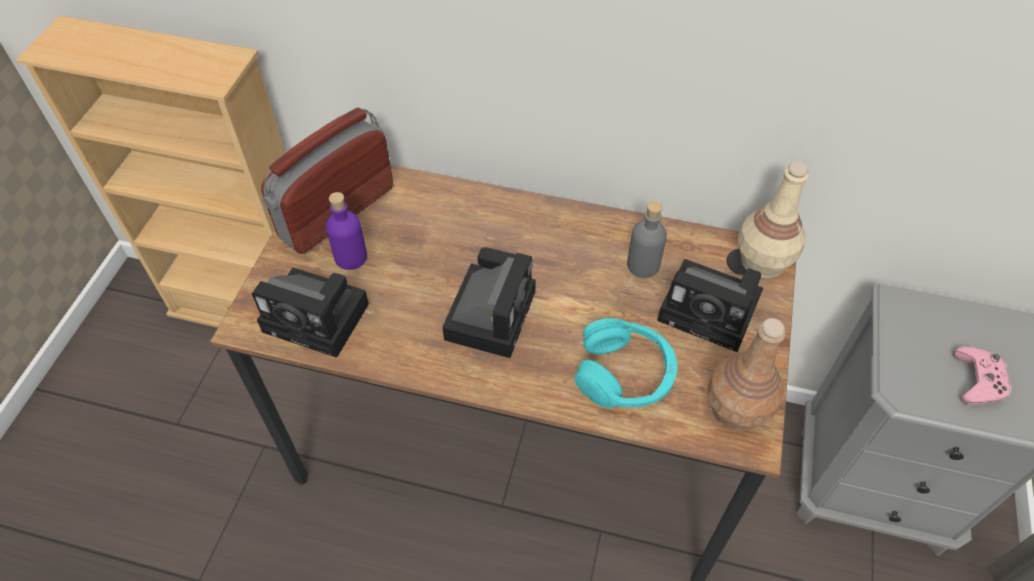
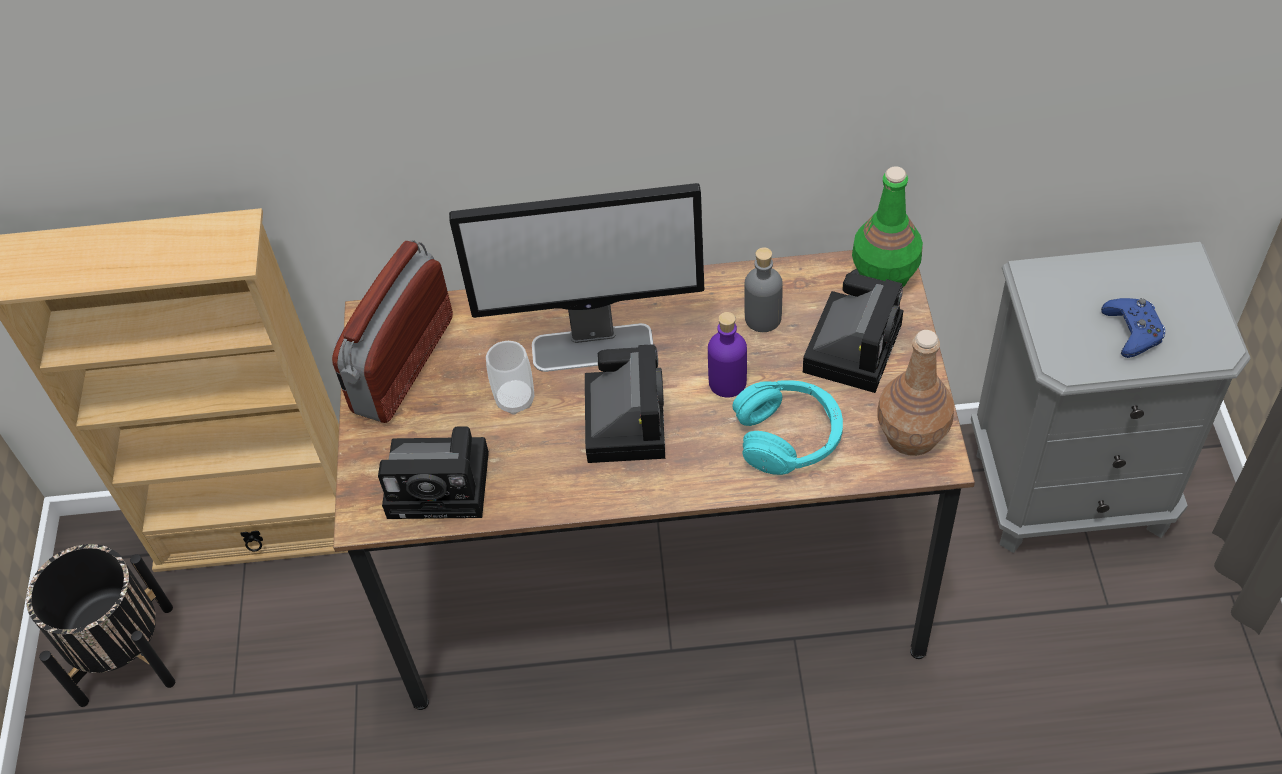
camera: 15 degrees left, 0 degrees up
purple bottle [326,192,367,270] -> purple bottle moved to [708,312,747,398]
camera [657,259,763,352] -> camera turned 75 degrees counterclockwise [803,273,904,393]
beige bottle [738,162,809,278] -> green bottle [852,166,923,287]
pink game controller [953,346,1011,405] -> blue game controller [1101,298,1165,358]
none -> black planter [26,544,175,707]
none -> monitor [449,183,704,372]
none -> cup [486,341,534,415]

